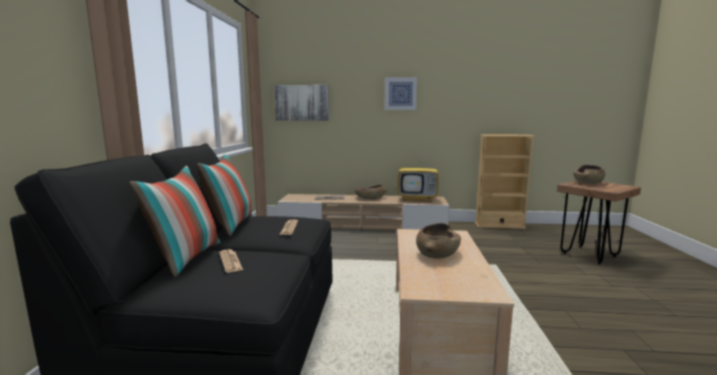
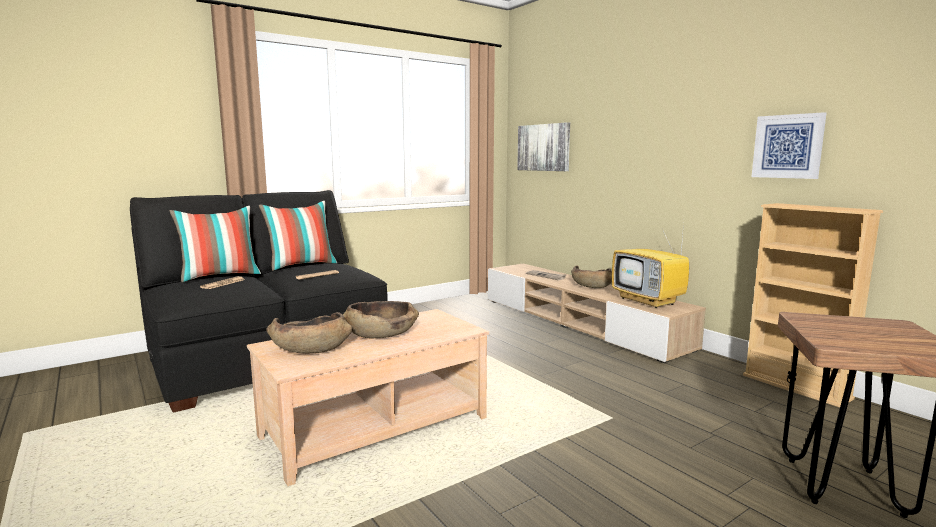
camera: 50 degrees right, 0 degrees up
picture [385,77,417,110] -> picture moved to [752,112,827,179]
brown bowl [574,165,606,184] -> brown bowl moved to [266,312,353,354]

